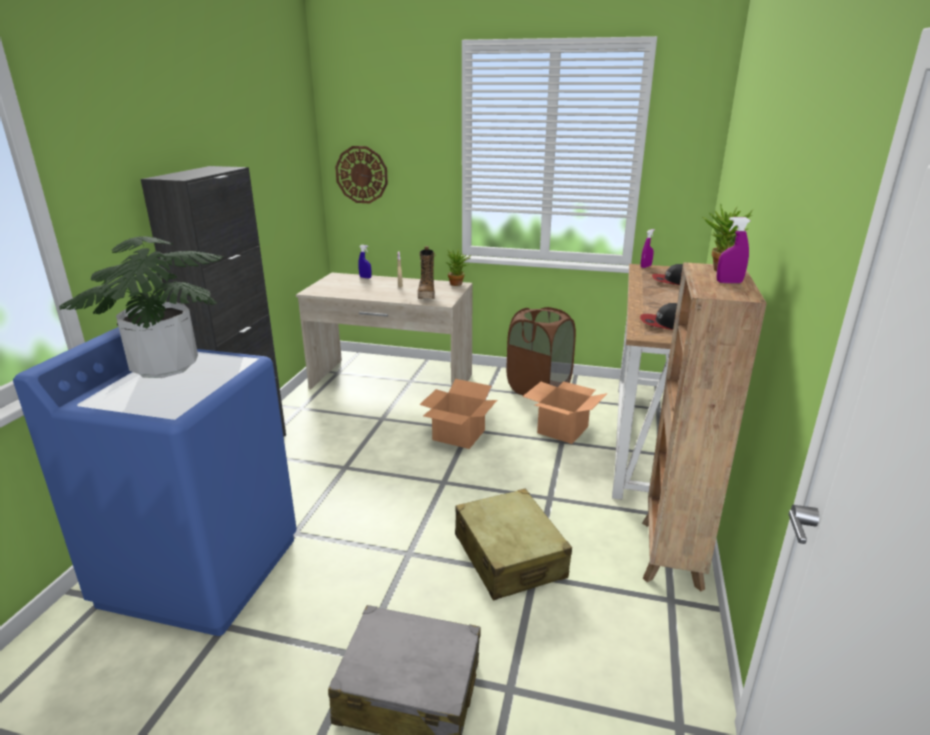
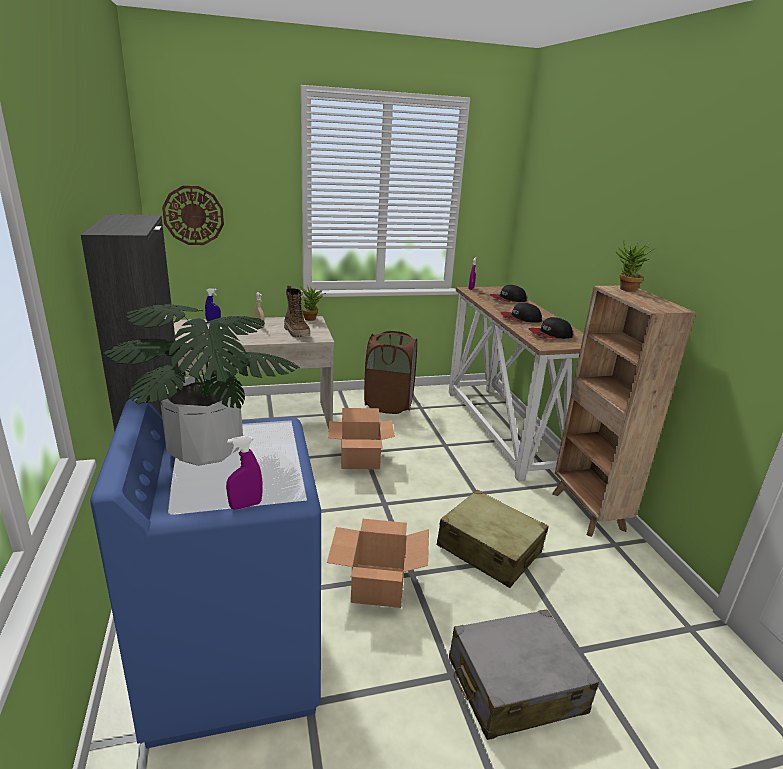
camera: 30 degrees left, 0 degrees up
cardboard box [523,381,608,444] -> cardboard box moved to [327,519,429,608]
purple spray bottle [716,217,750,283] -> purple spray bottle moved to [226,435,263,510]
none -> cap [500,303,542,323]

